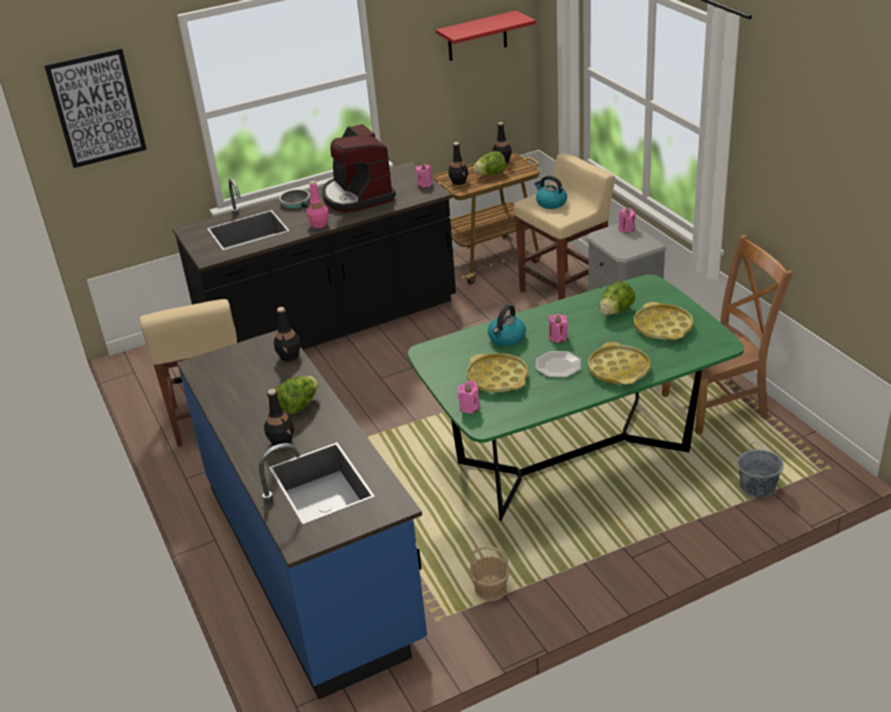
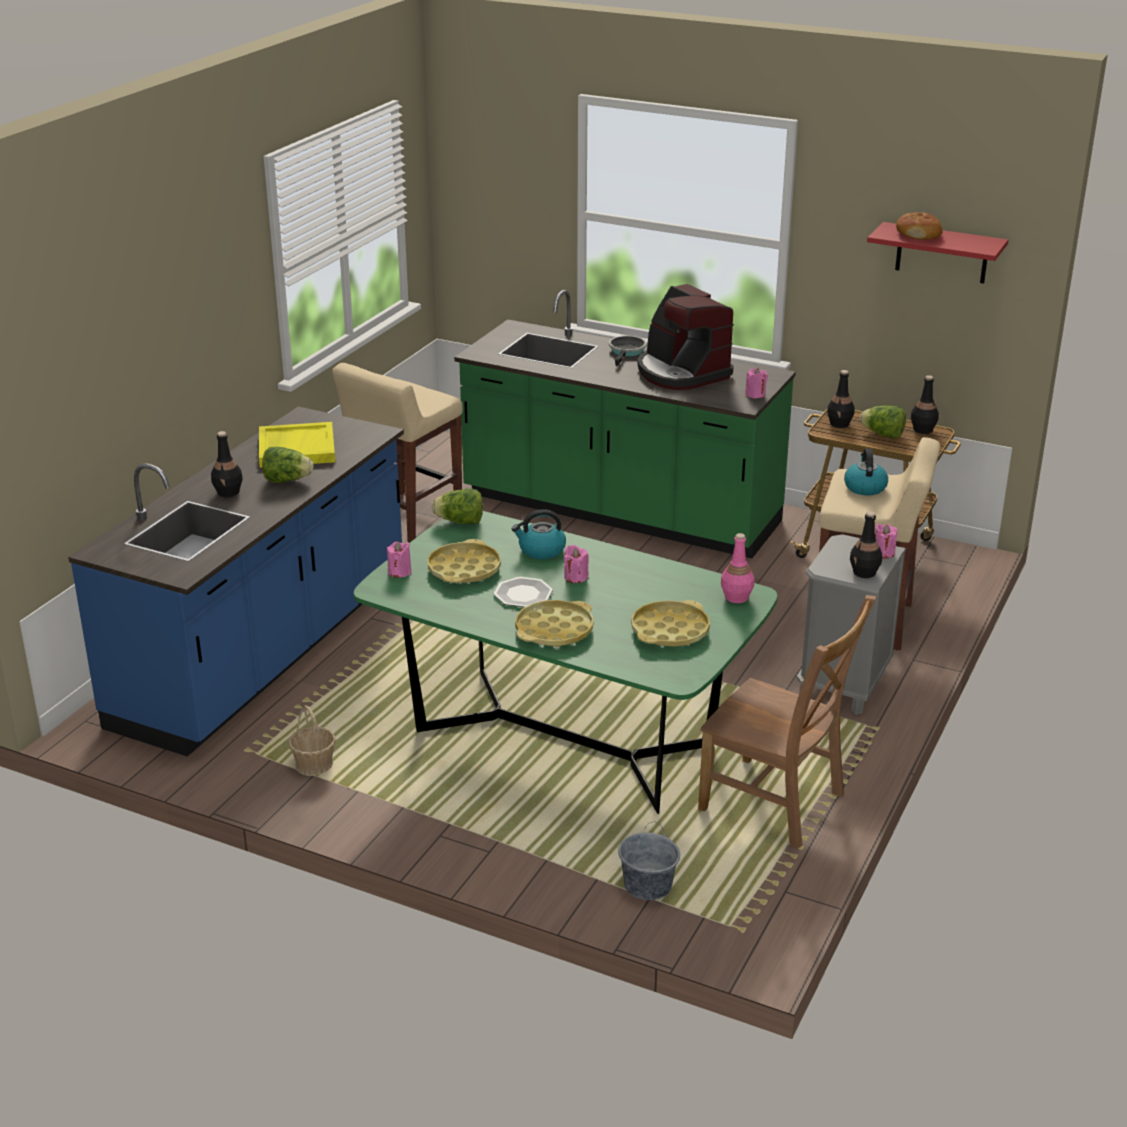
camera: 50 degrees right, 5 degrees down
picture [44,48,147,168] -> none
black counter [172,161,456,350] -> green counter [454,290,796,558]
black bottle [274,307,301,361] -> black bottle moved to [850,511,882,578]
pink bottle [306,181,329,228] -> pink bottle moved to [721,533,754,603]
coffee machine [322,124,396,212] -> coffee machine turned 60 degrees counterclockwise [637,284,734,390]
lettuce [599,281,635,315] -> lettuce moved to [432,488,483,524]
none -> yellow tray [259,422,335,467]
none -> bread [896,212,943,240]

